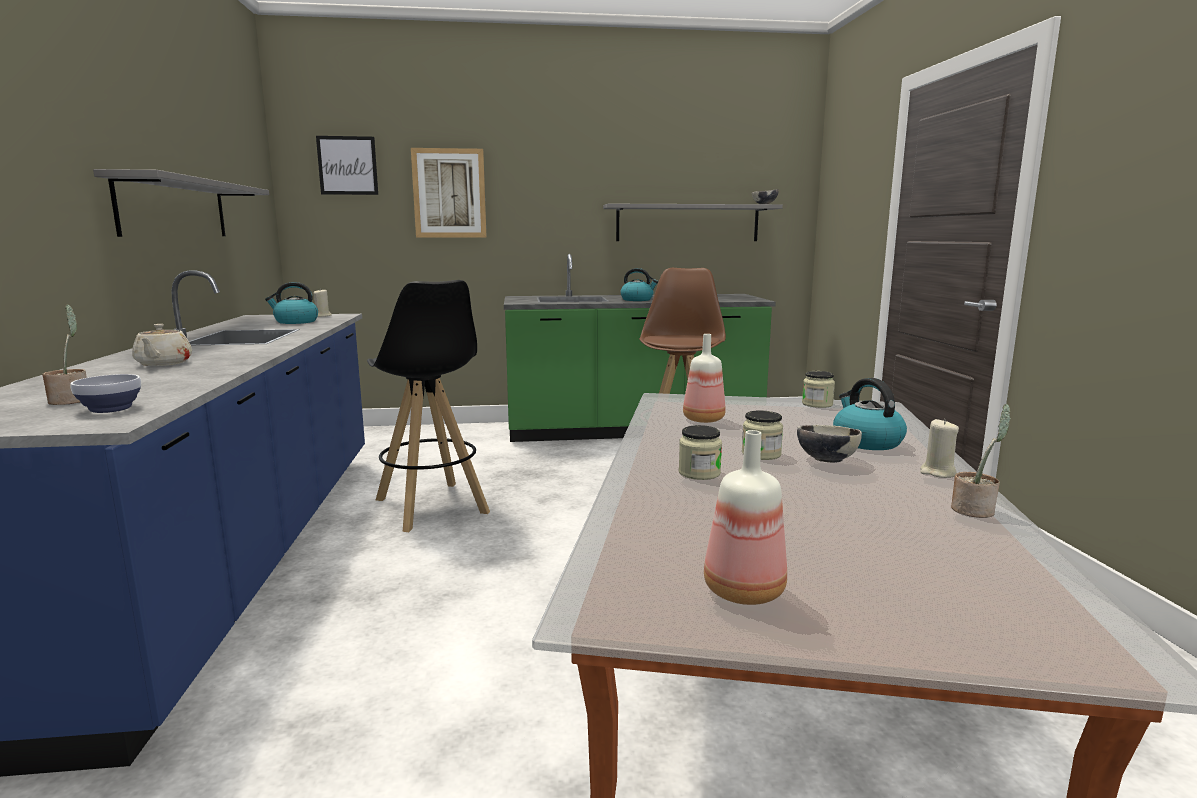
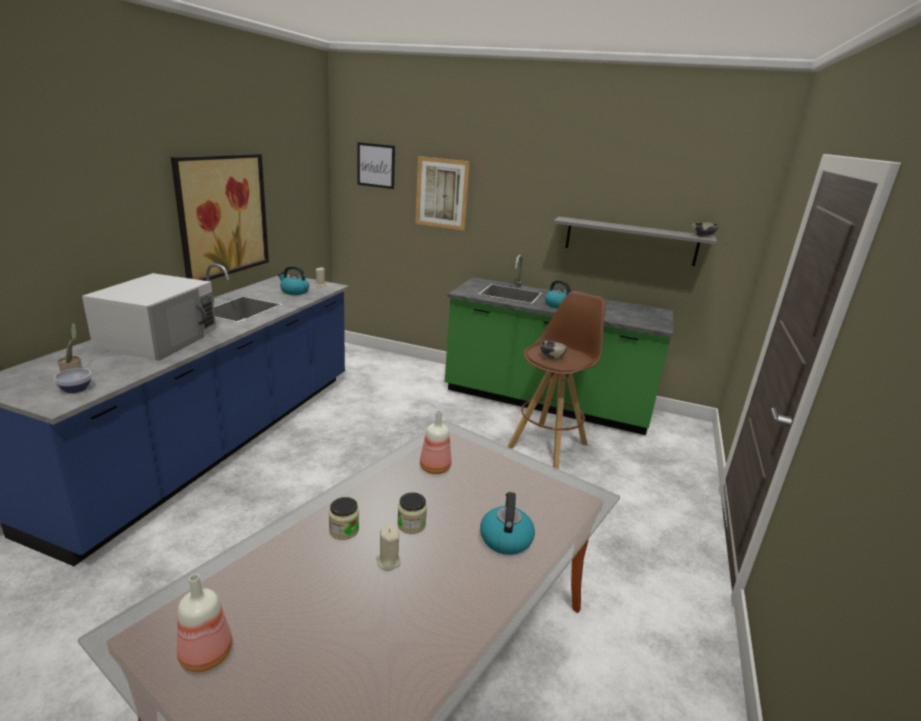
camera: 25 degrees right, 10 degrees up
grey shelf [93,169,269,237] -> picture [171,154,269,281]
beige teapot [132,324,192,366] -> white microwave [82,273,216,361]
black stool [367,280,490,532] -> none
bowl [797,425,862,463] -> bowl moved to [540,341,567,359]
jar [802,371,835,408] -> none
beige candle [920,419,959,478] -> beige candle moved to [376,525,401,571]
potted plant [951,404,1011,518] -> none

